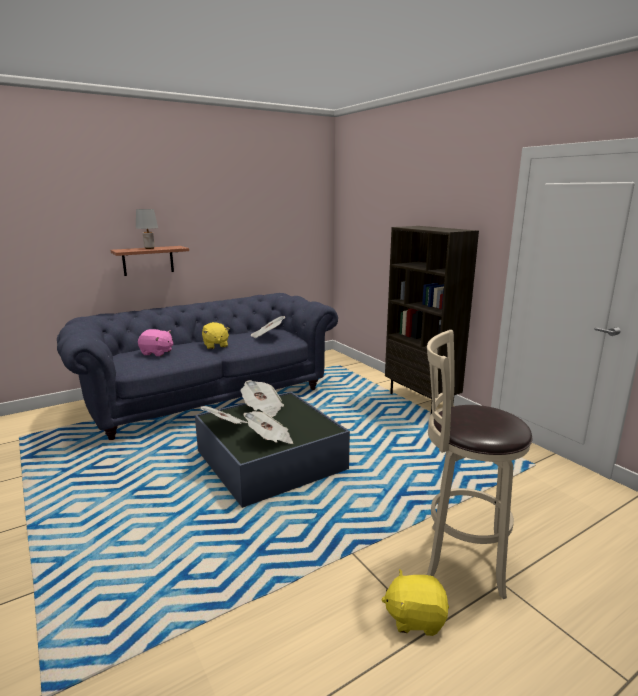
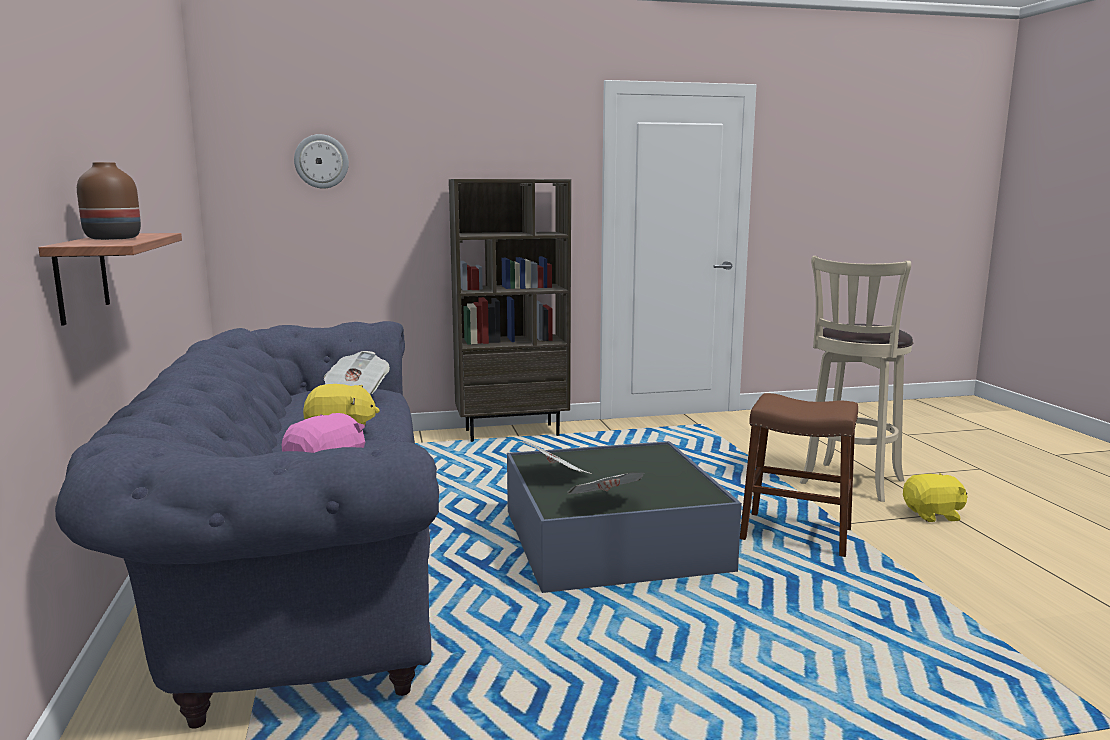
camera: 70 degrees left, 5 degrees down
grey table lamp [136,209,158,249] -> brown vase [77,162,141,240]
newspaper [244,411,293,444] -> none
yellow plush toy [381,569,449,636] -> yellow plush toy turned 120 degrees counterclockwise [903,473,968,522]
none -> wall clock [294,134,349,189]
none -> brown stool [740,393,858,557]

